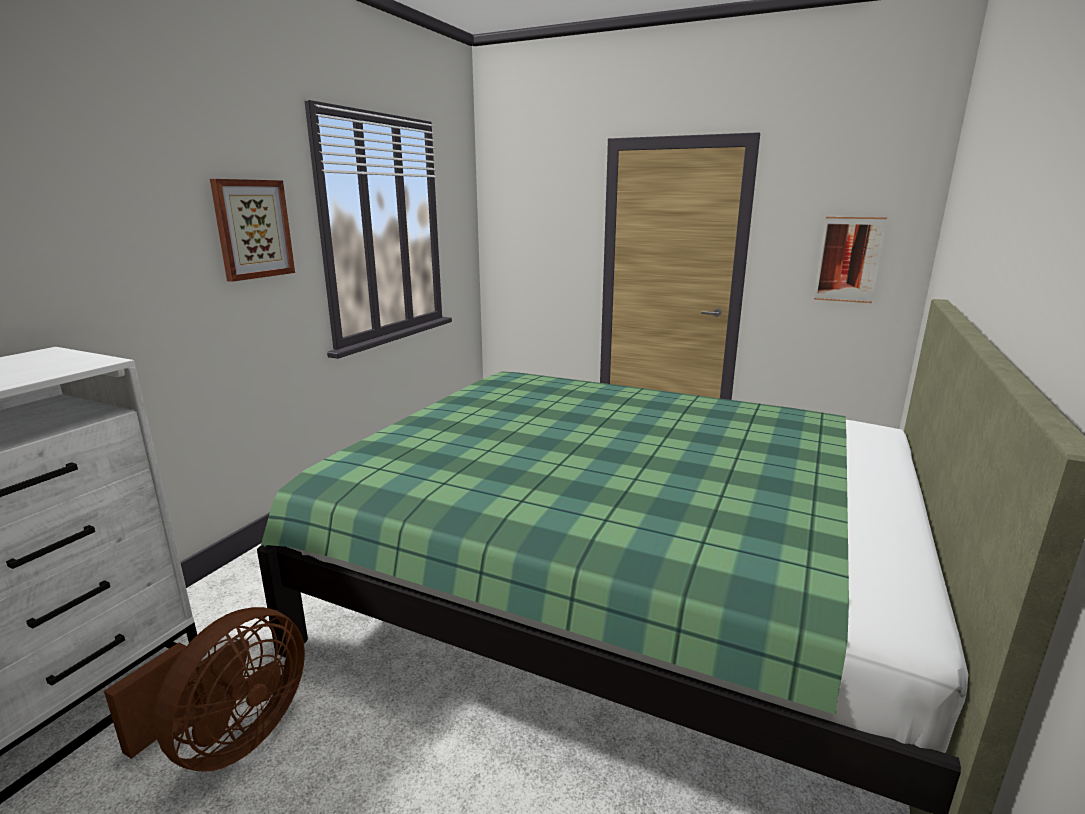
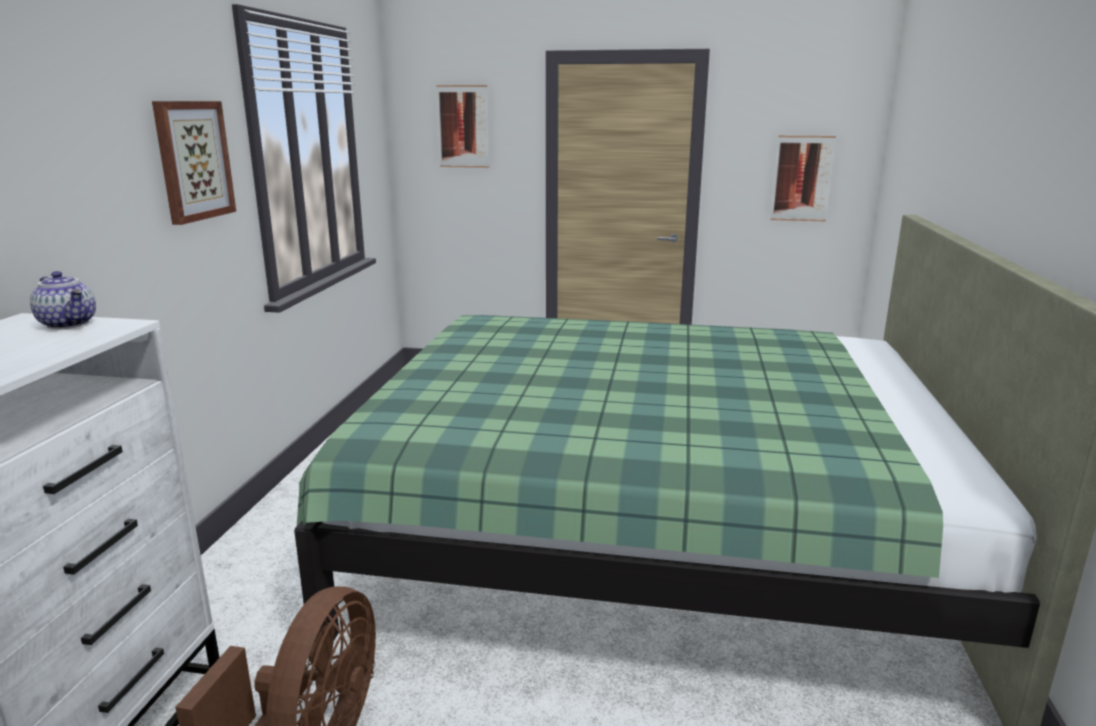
camera: 15 degrees left, 0 degrees up
none -> teapot [30,271,96,329]
none -> picture [436,85,489,168]

